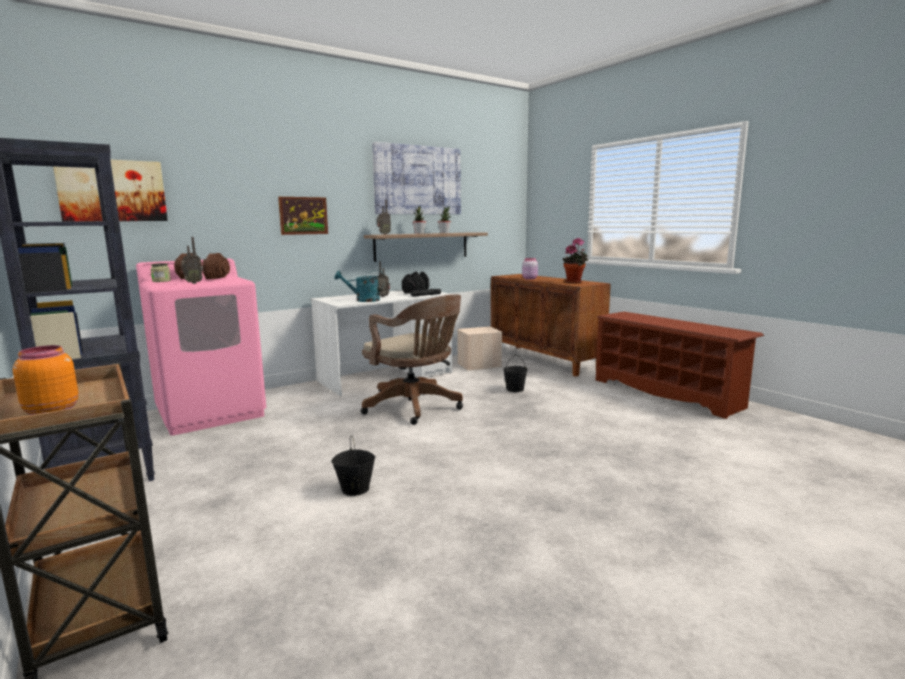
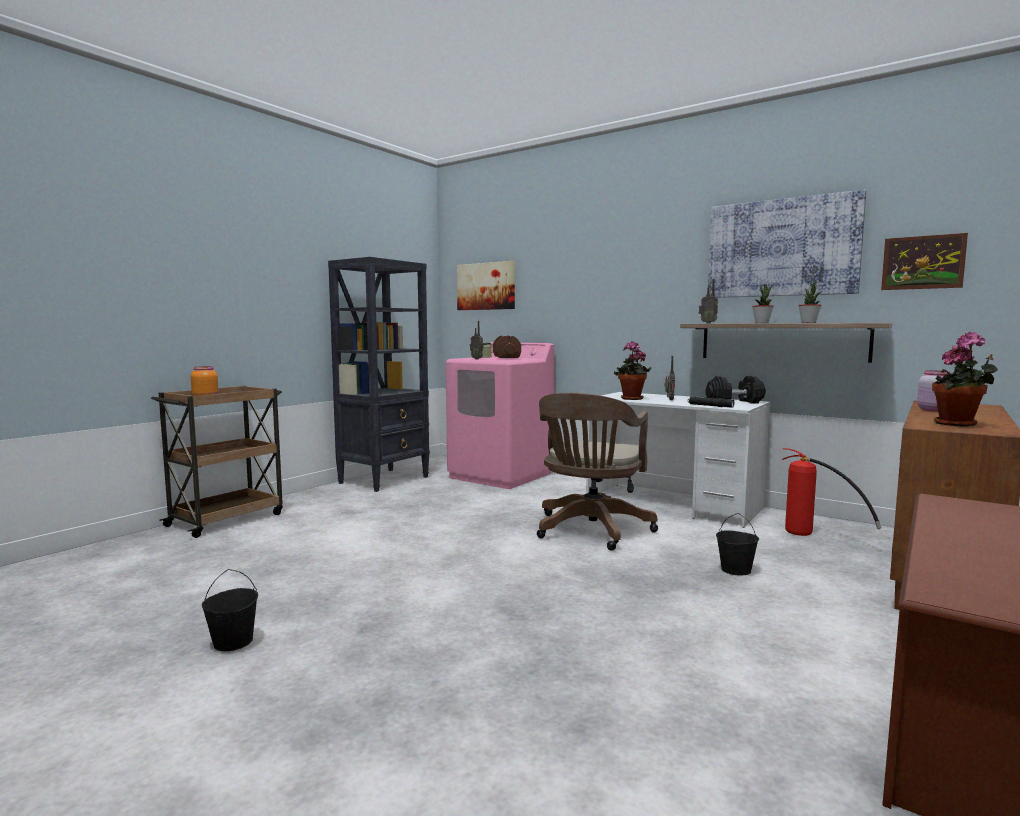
camera: 70 degrees right, 5 degrees down
picture [278,197,328,235] -> picture moved to [881,233,968,290]
black bucket [331,436,375,496] -> black bucket moved to [202,569,258,651]
turquoise watering can [334,270,385,302] -> potted plant [614,341,651,400]
beige storage box [457,326,502,371] -> fire extinguisher [782,448,881,536]

